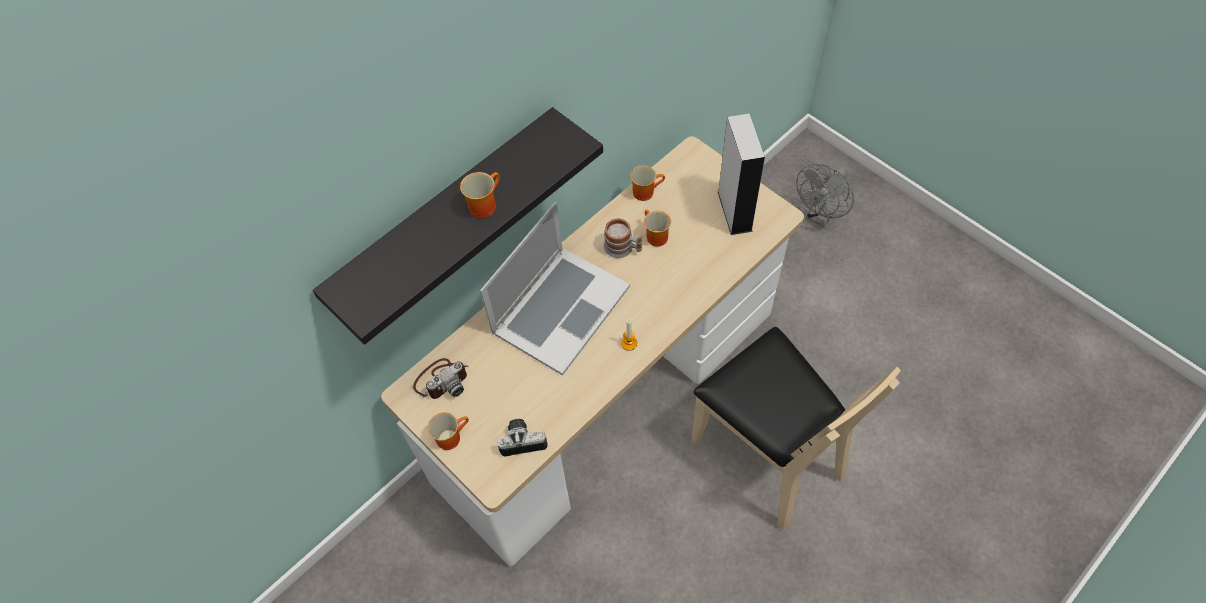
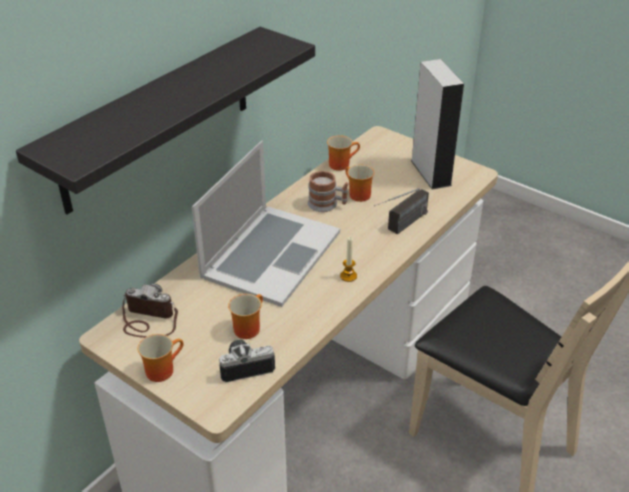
camera: 10 degrees left, 20 degrees down
camera [413,358,469,399] -> camera turned 120 degrees counterclockwise [123,284,178,338]
mug [460,172,500,218] -> mug moved to [228,294,263,339]
grey fan [796,164,854,227] -> none
none -> radio [374,188,429,234]

